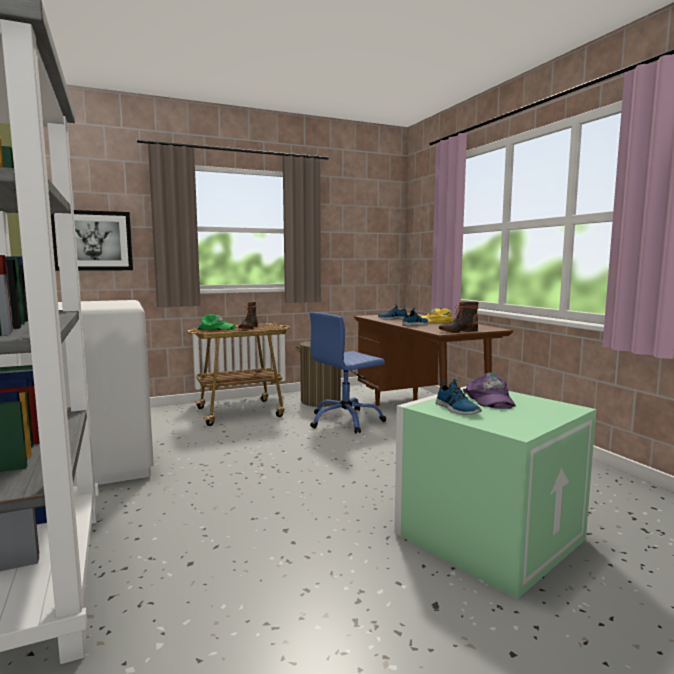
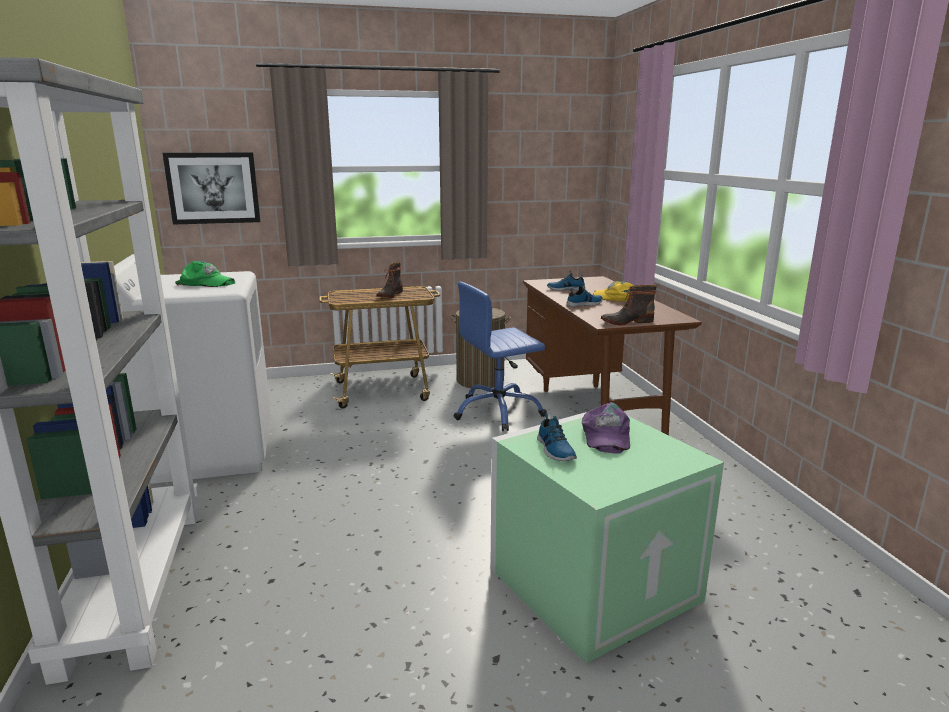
camera: 10 degrees right, 10 degrees up
green cap [197,314,236,330] -> green cap moved to [175,261,235,287]

